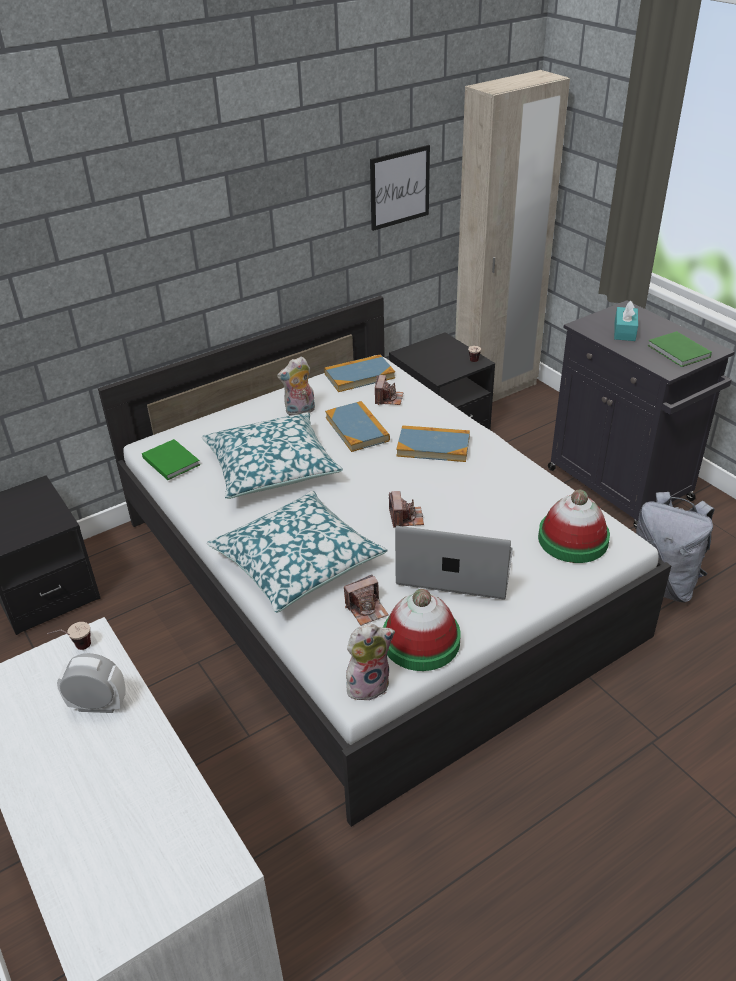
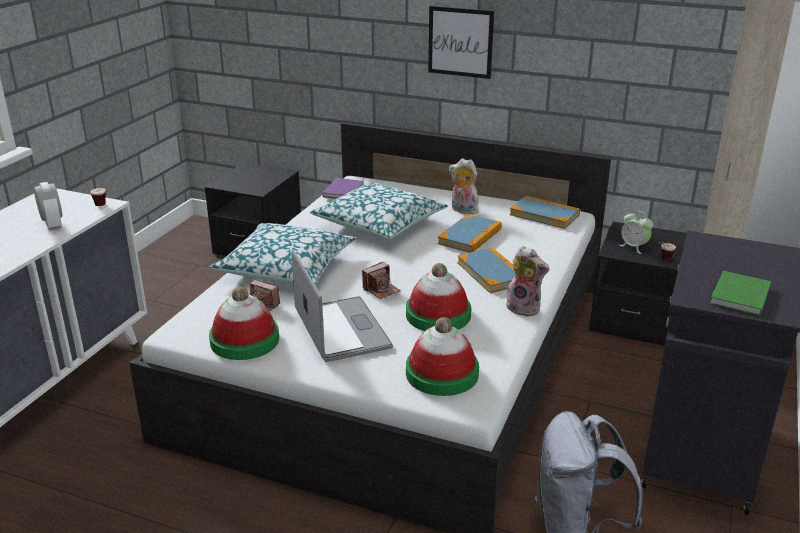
camera: 55 degrees right, 10 degrees down
green book [142,439,200,480] -> purple book [323,178,364,199]
plush toy [346,624,395,701] -> plush toy moved to [506,246,549,317]
picture [370,145,430,231] -> picture moved to [428,6,494,79]
camera [375,375,403,405] -> none
turquoise tissue box [614,301,638,341] -> none
none -> hat [406,263,471,331]
none -> alarm clock [619,211,653,254]

